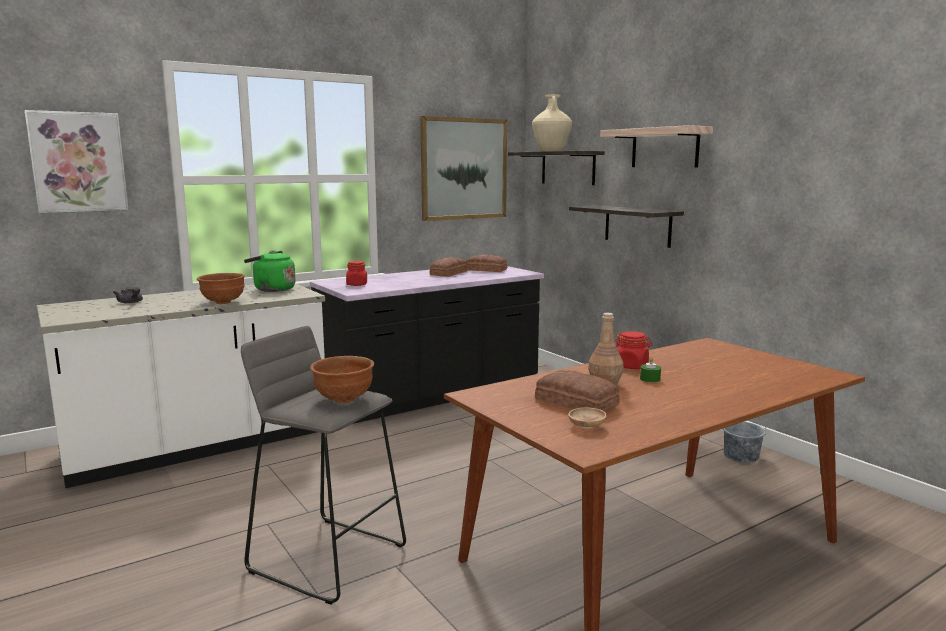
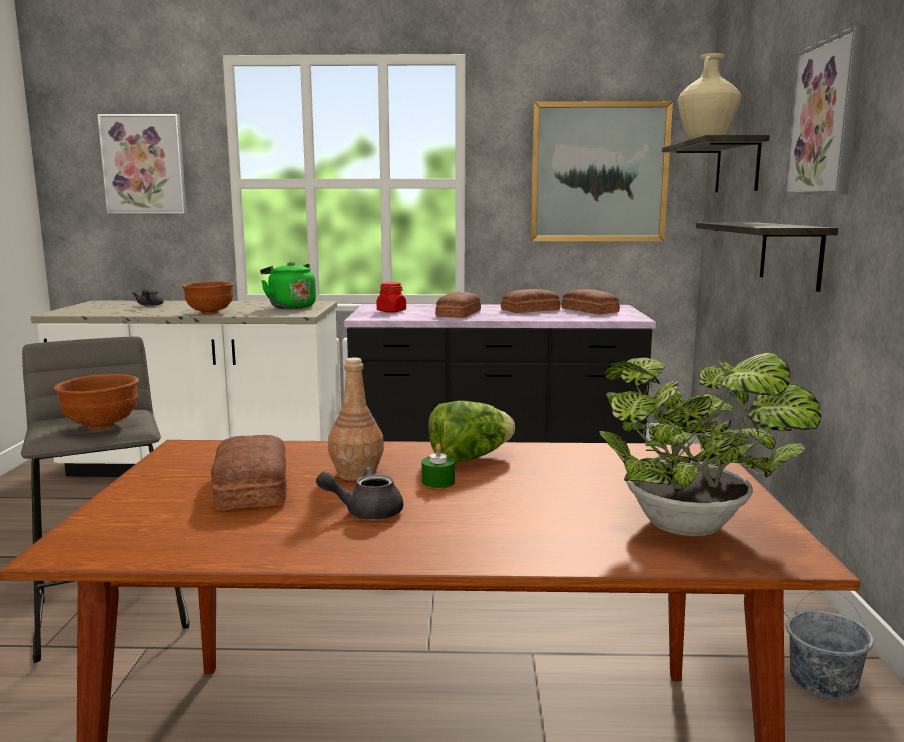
camera: 35 degrees right, 0 degrees up
brown bowl [568,407,607,429] -> none
shelf [600,125,713,168] -> picture [785,26,866,195]
red jar [615,331,653,369] -> lettuce [428,401,515,463]
none -> grey teapot [316,467,403,520]
none -> bread [435,291,481,318]
none -> potted plant [599,353,821,536]

